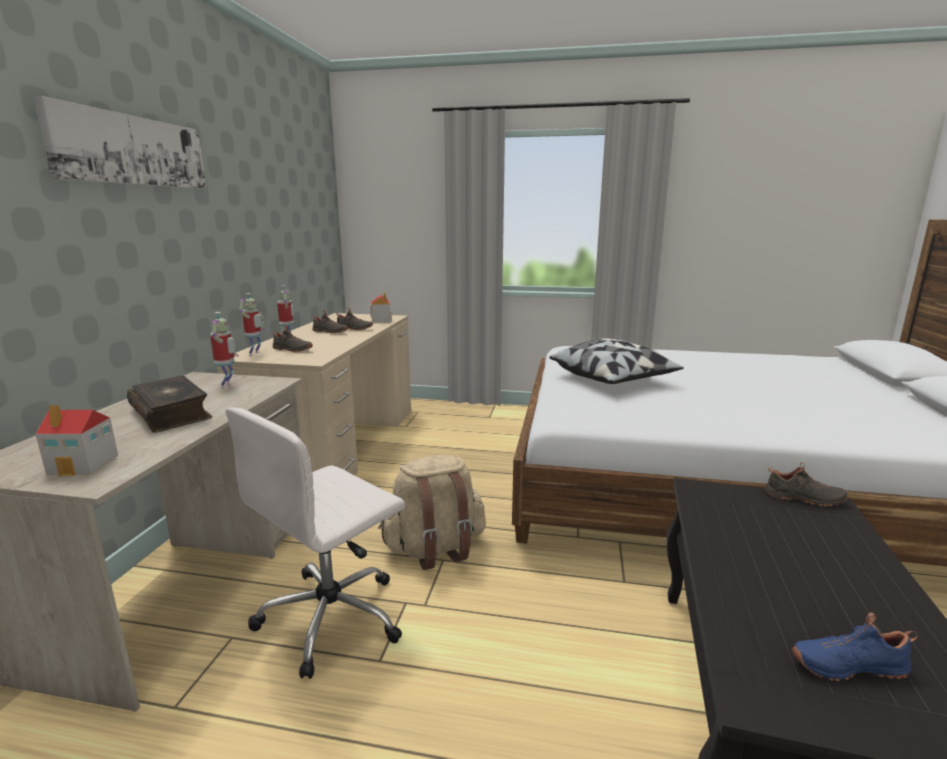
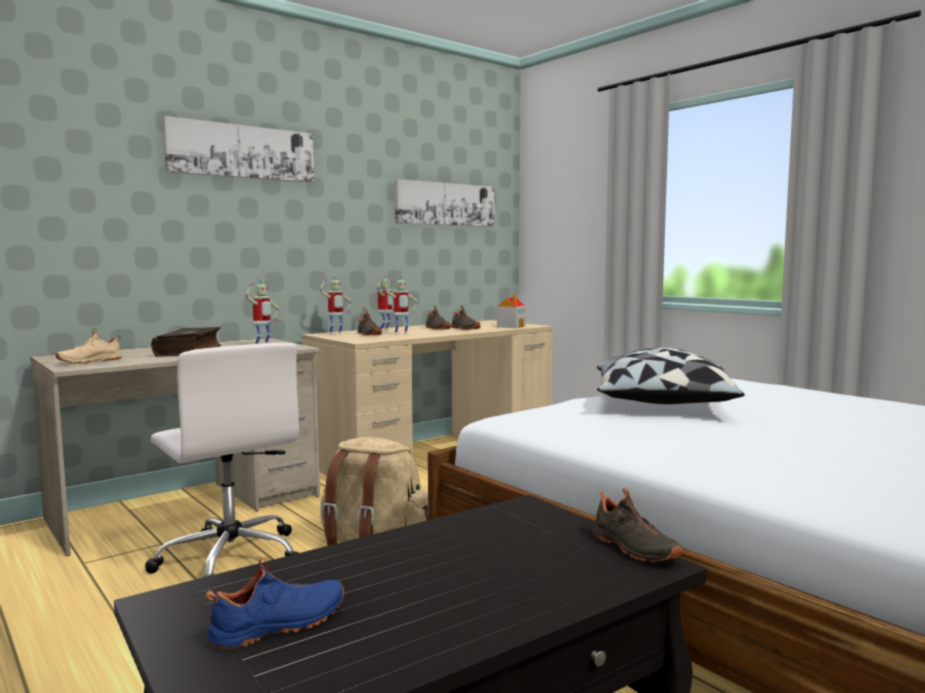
camera: 40 degrees right, 10 degrees down
toy house [36,405,118,476] -> beige shoe [56,328,122,364]
white office chair [225,408,405,679] -> white office chair turned 120 degrees counterclockwise [145,342,299,577]
blue shoe [792,612,917,681] -> blue shoe turned 105 degrees clockwise [205,558,344,649]
none -> toy robot [385,275,418,334]
none -> picture [394,179,494,227]

